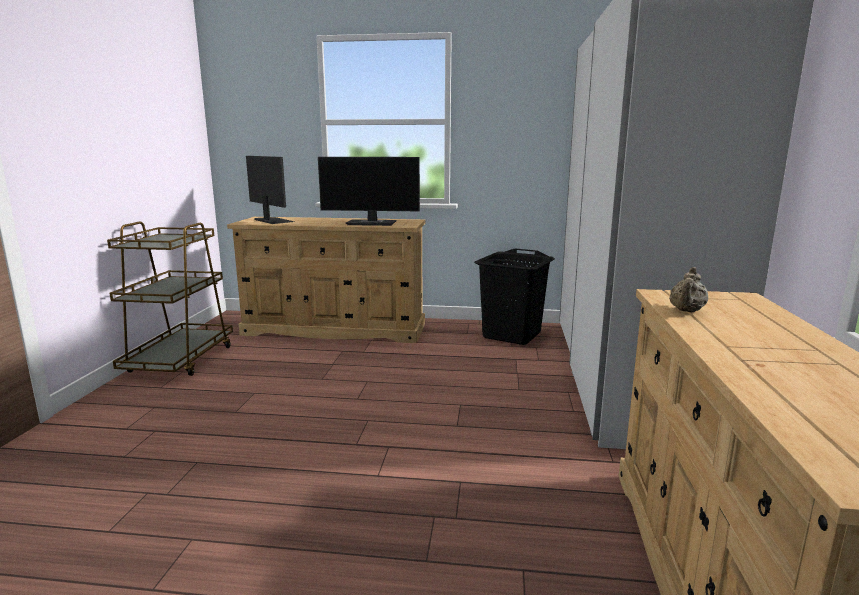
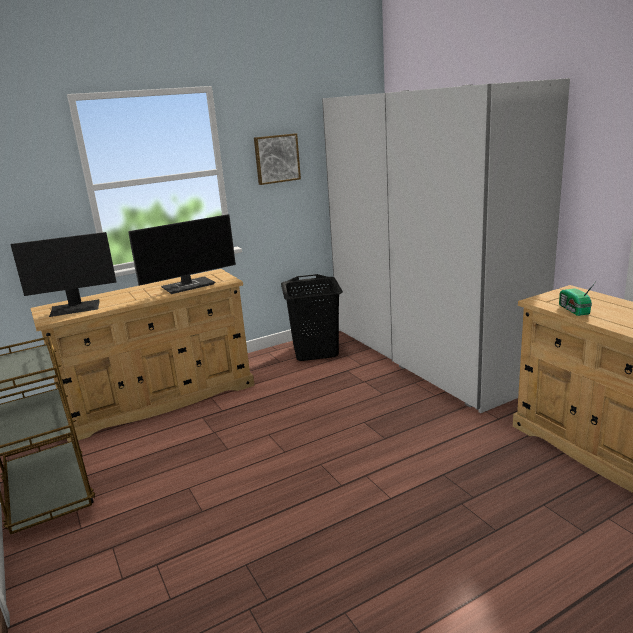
camera: 35 degrees left, 5 degrees up
monitor [246,156,294,224] -> monitor turned 150 degrees clockwise [10,232,116,317]
beige teapot [669,267,708,312] -> radio [559,283,595,316]
none -> picture [254,133,301,185]

